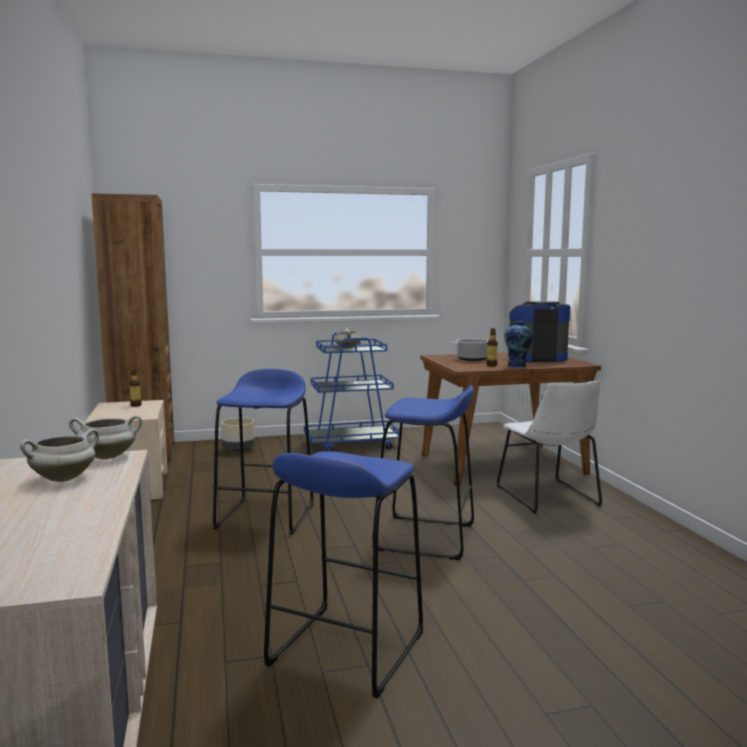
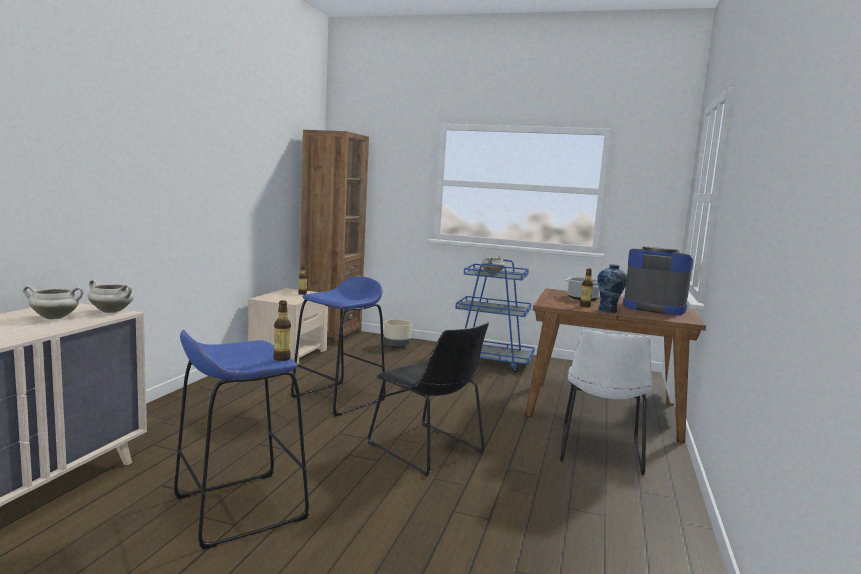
camera: 30 degrees right, 0 degrees up
blue stool [372,385,474,560] -> black chair [367,322,489,476]
none -> bottle [273,300,291,361]

